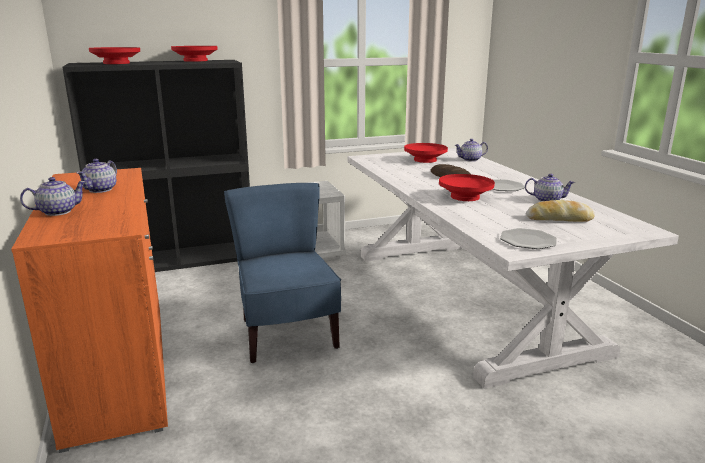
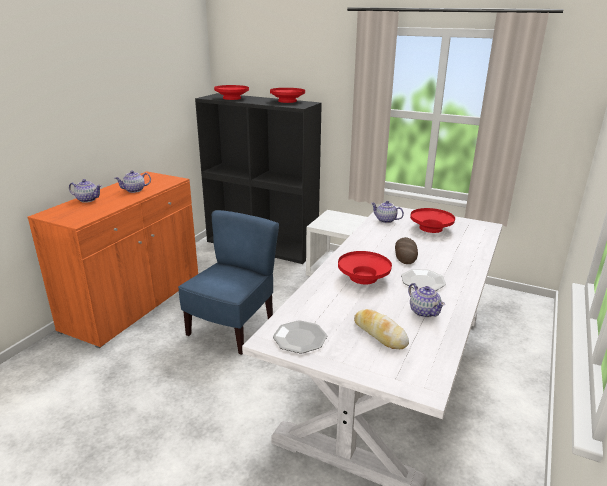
camera: 45 degrees right, 5 degrees up
teapot [455,139,488,162] -> teapot moved to [371,201,404,223]

